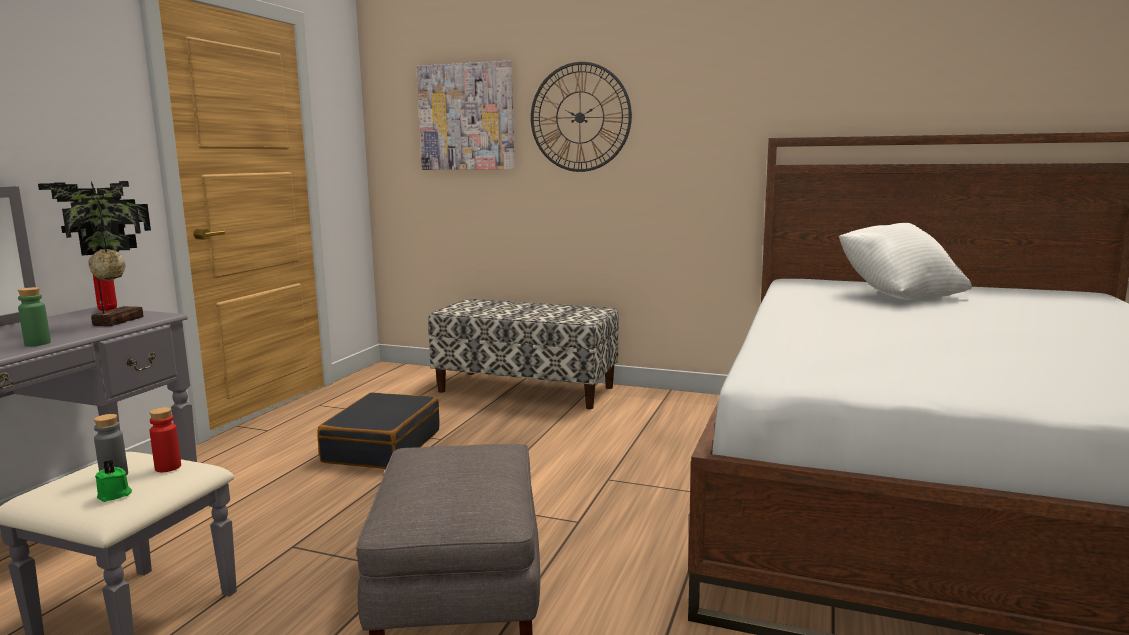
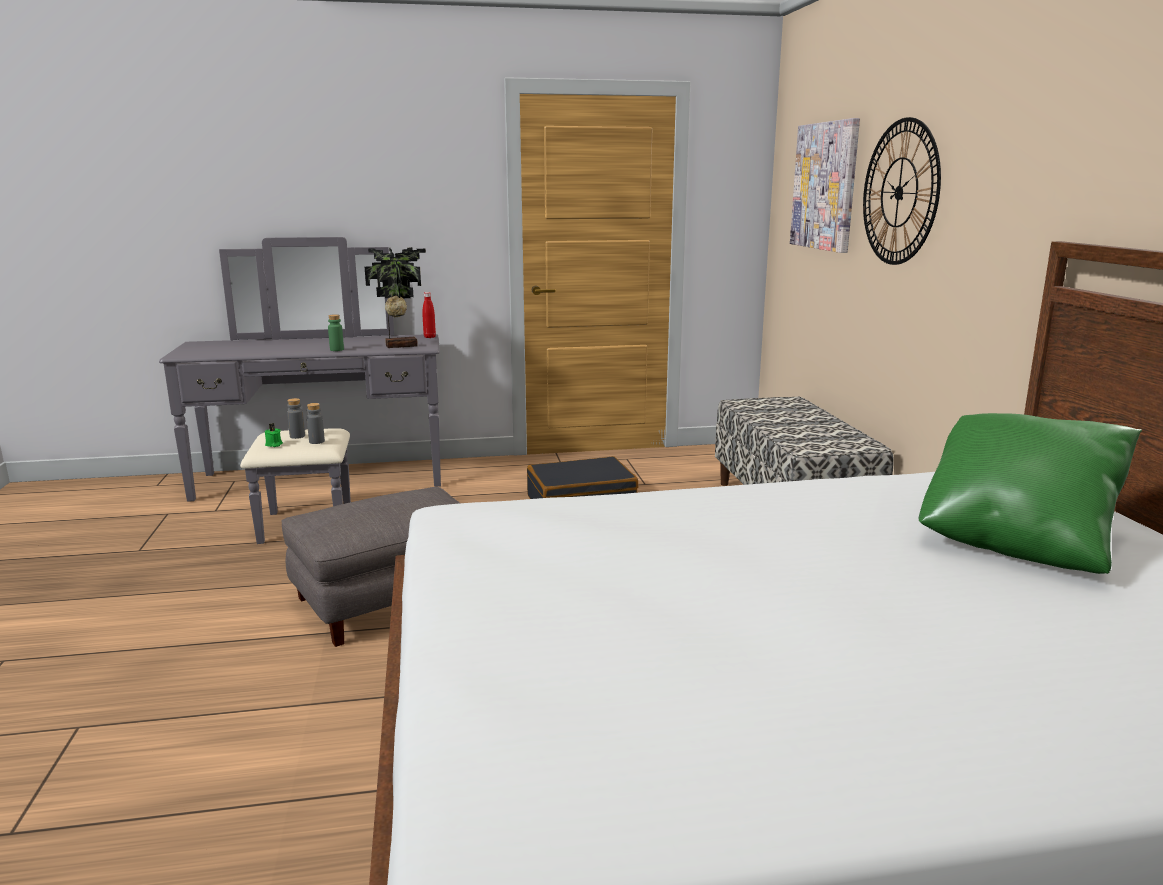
camera: 60 degrees right, 5 degrees up
red bottle [149,407,181,472] -> grey bottle [307,403,325,444]
white pillow [839,223,972,300] -> green pillow [919,413,1142,574]

